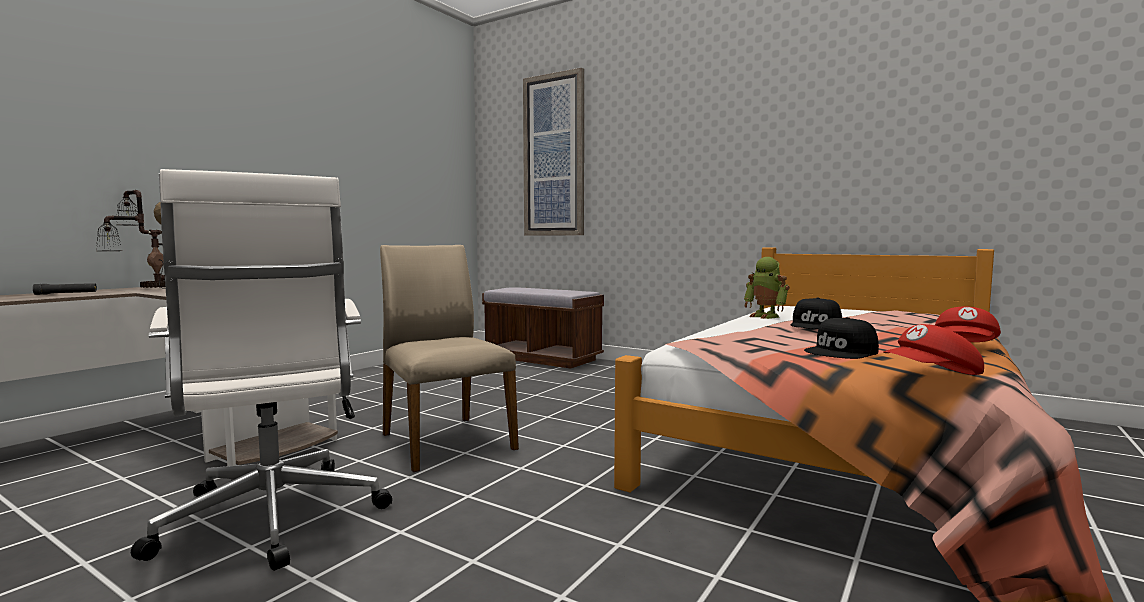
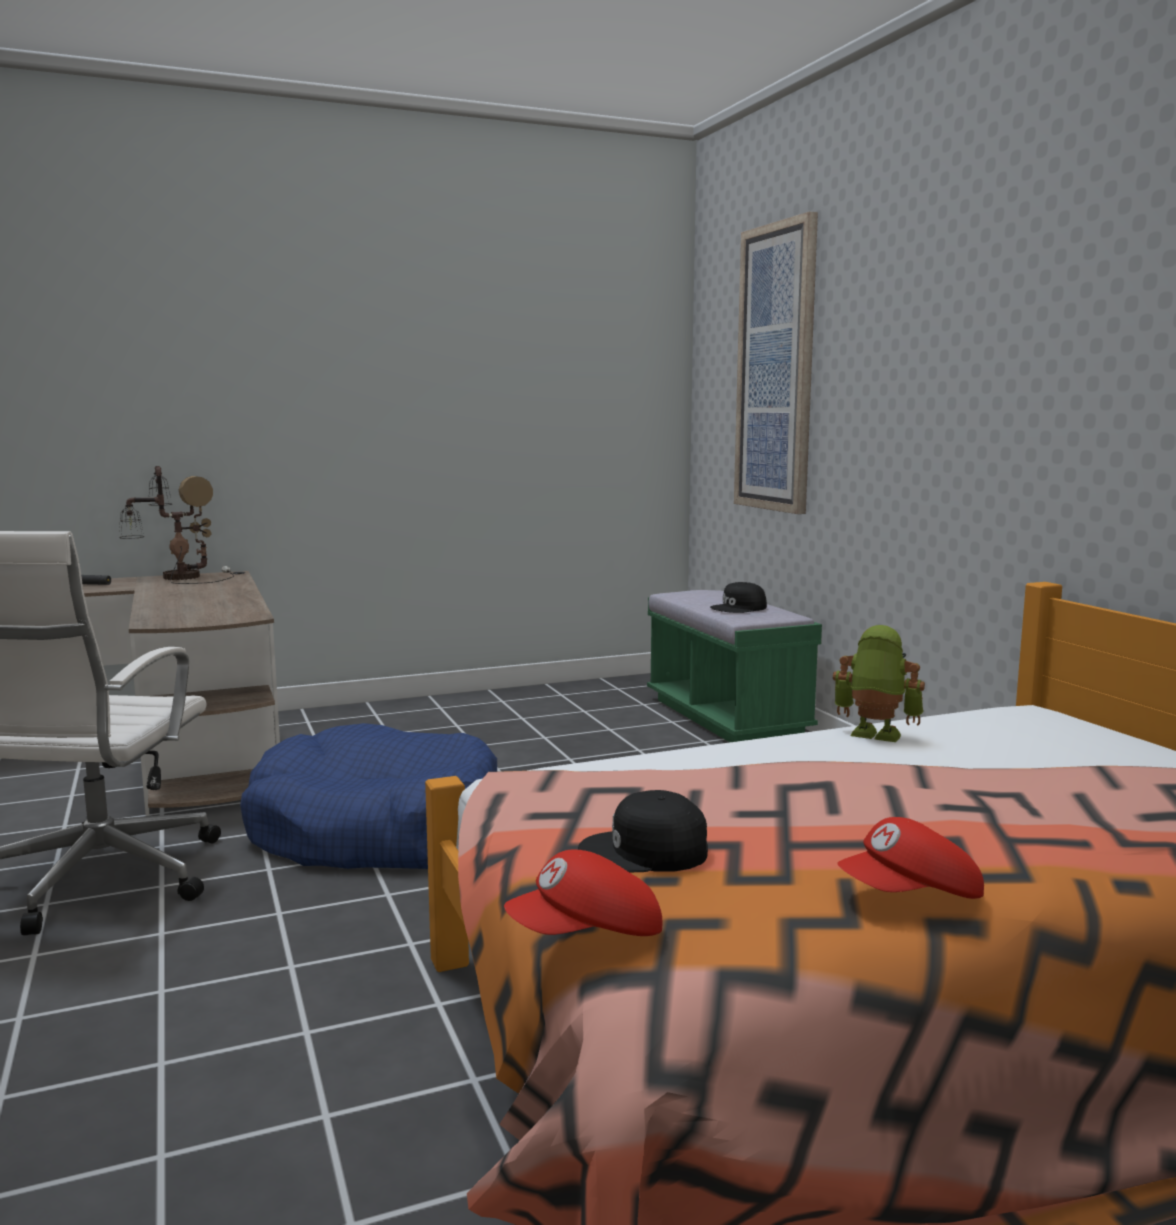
camera: 35 degrees right, 5 degrees up
beige chair [380,245,519,472] -> blue dog bed [240,723,497,869]
brown bench [482,288,604,369] -> green bench [647,590,822,742]
toy robot [744,257,790,319] -> toy robot turned 120 degrees clockwise [833,625,925,742]
black cap [791,298,842,329] -> black cap moved to [710,582,767,613]
red cap [883,324,984,375] -> red cap turned 45 degrees counterclockwise [504,850,662,936]

